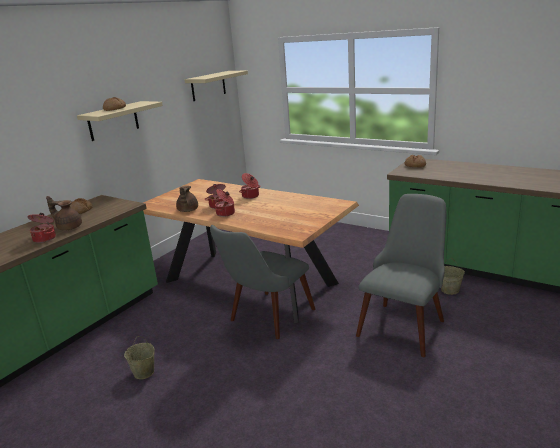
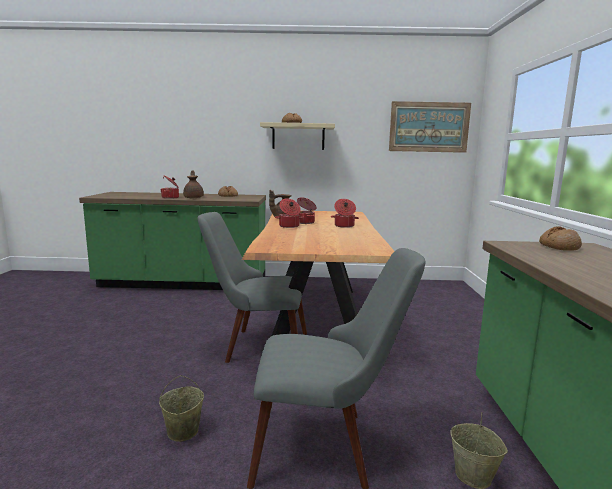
camera: 55 degrees right, 10 degrees down
beige bucket [124,336,155,379] -> beige bucket moved to [159,375,204,442]
beige shelf [184,71,248,101] -> picture [389,101,471,153]

